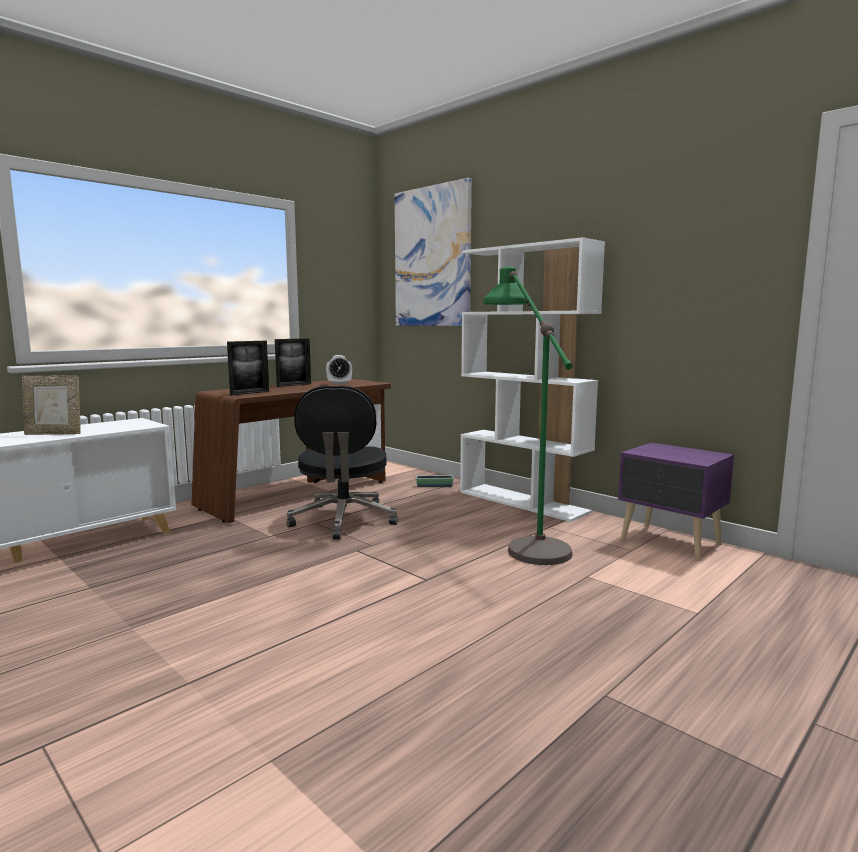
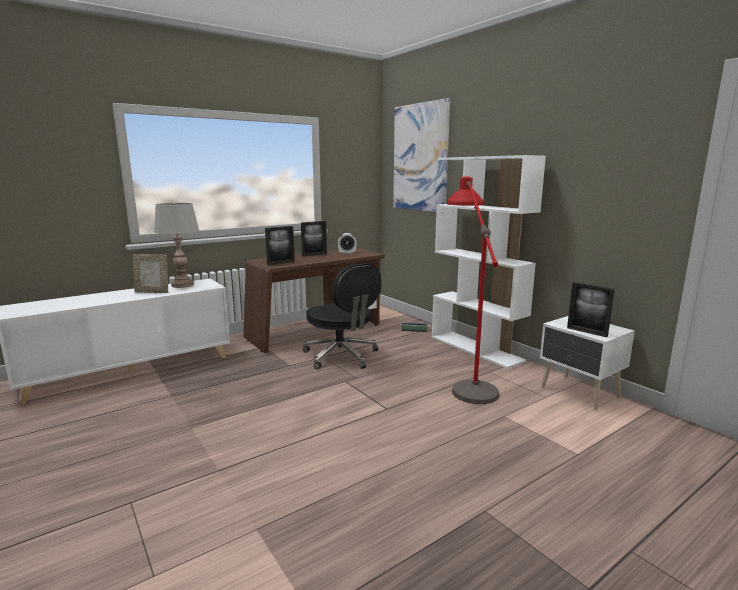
camera: 10 degrees right, 5 degrees up
black office chair [287,386,398,540] -> black office chair turned 45 degrees counterclockwise [303,263,381,369]
green floor lamp [483,267,572,565] -> red floor lamp [447,176,499,404]
purple nightstand [618,443,734,561] -> white nightstand [540,316,635,410]
none -> grey table lamp [154,203,199,288]
none -> picture frame [567,282,615,337]

